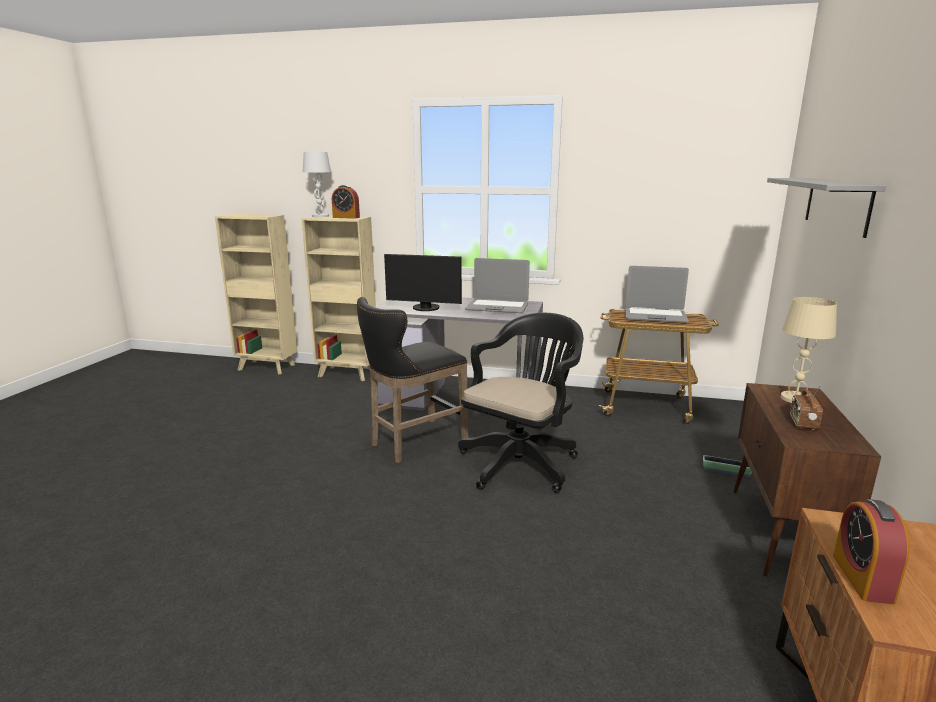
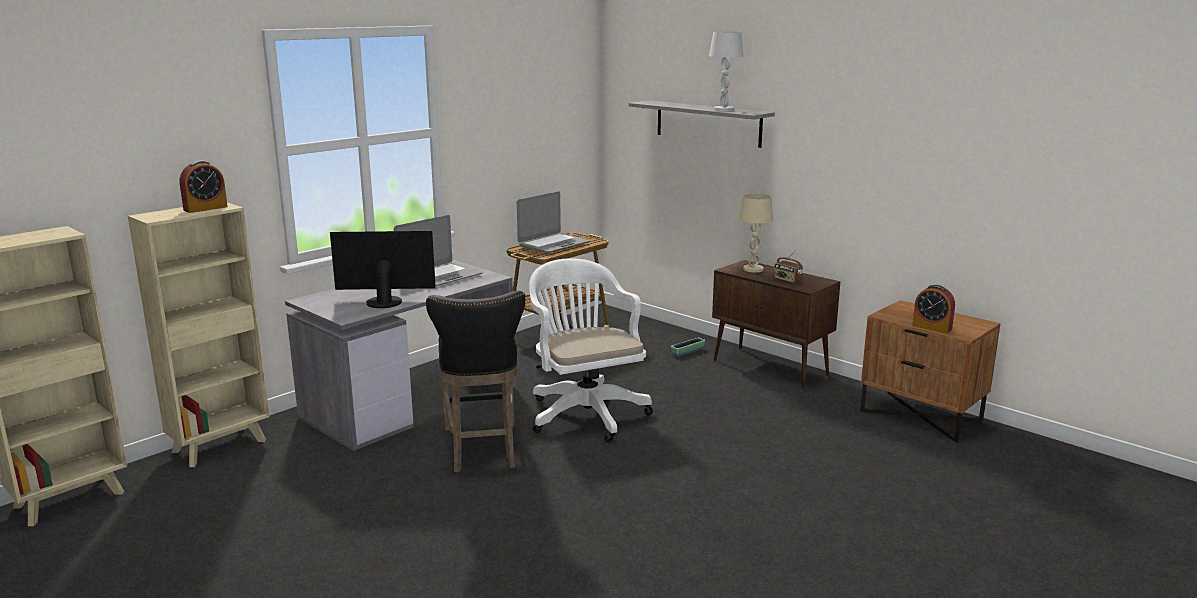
camera: 60 degrees left, 0 degrees up
white table lamp [303,152,331,217] -> white table lamp moved to [709,32,744,111]
monitor [384,254,462,311] -> monitor turned 135 degrees counterclockwise [330,231,436,308]
black office chair [458,313,583,493] -> white office chair [529,258,653,443]

